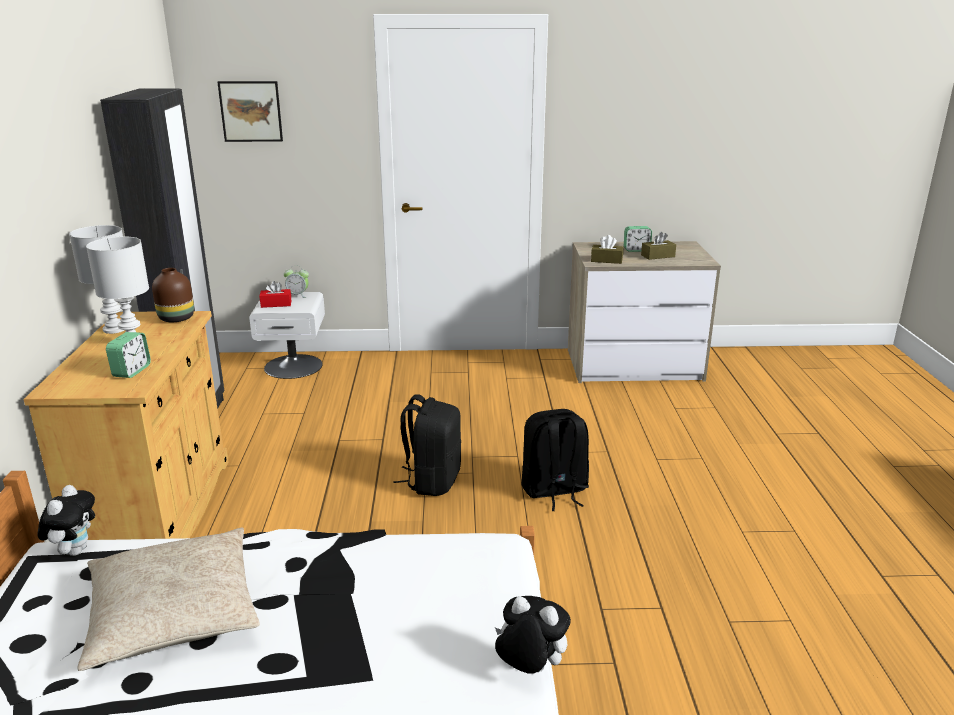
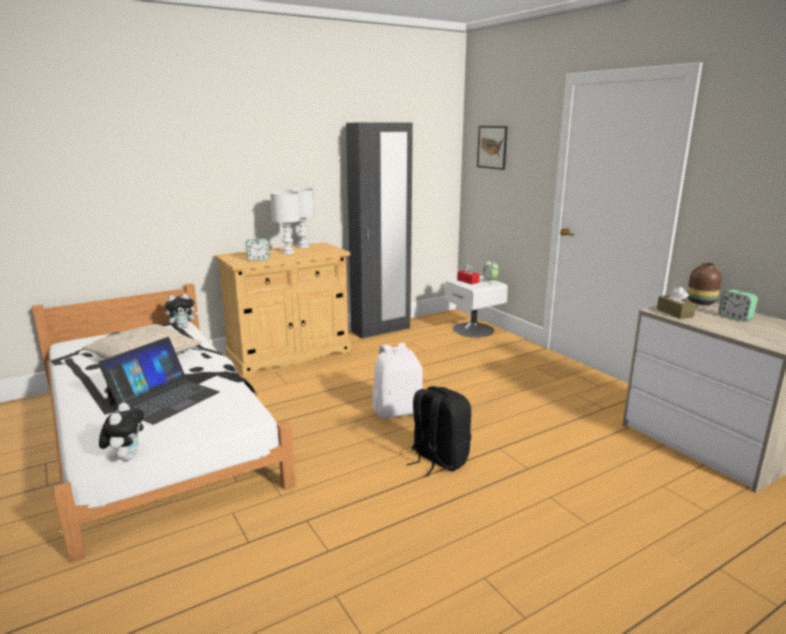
camera: 60 degrees right, 5 degrees down
brown vase [152,268,194,322] -> brown vase moved to [687,263,722,305]
black backpack [393,394,461,496] -> white backpack [373,343,423,418]
brown tissue box [641,232,676,260] -> none
none -> laptop [98,337,219,424]

